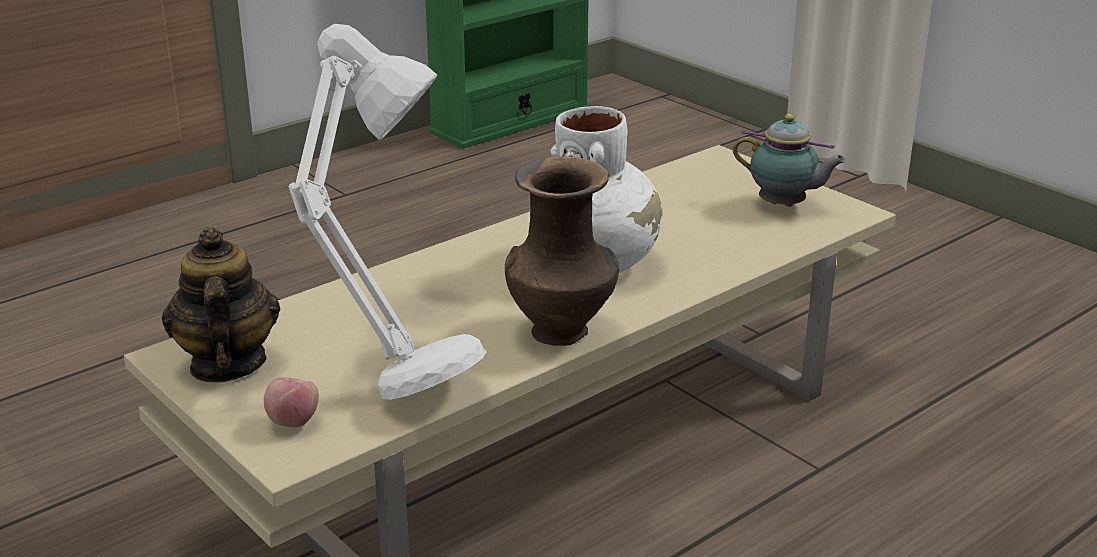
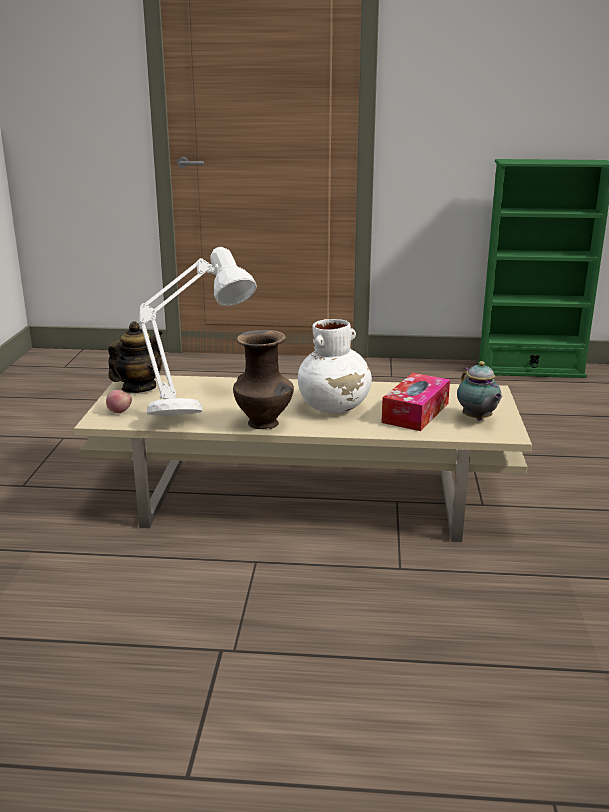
camera: 45 degrees right, 5 degrees down
none -> tissue box [381,373,450,431]

